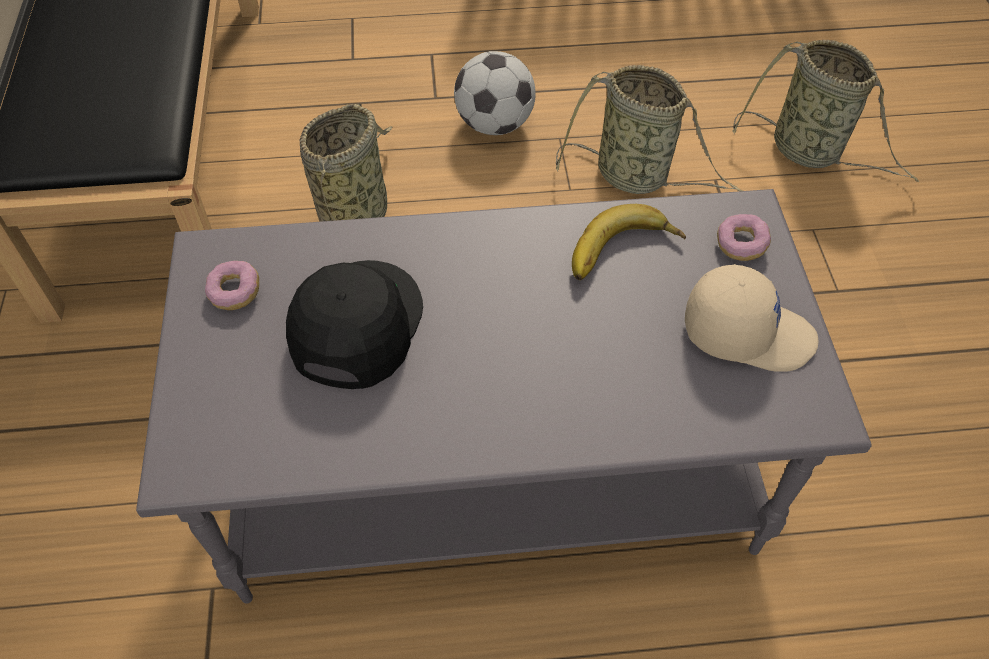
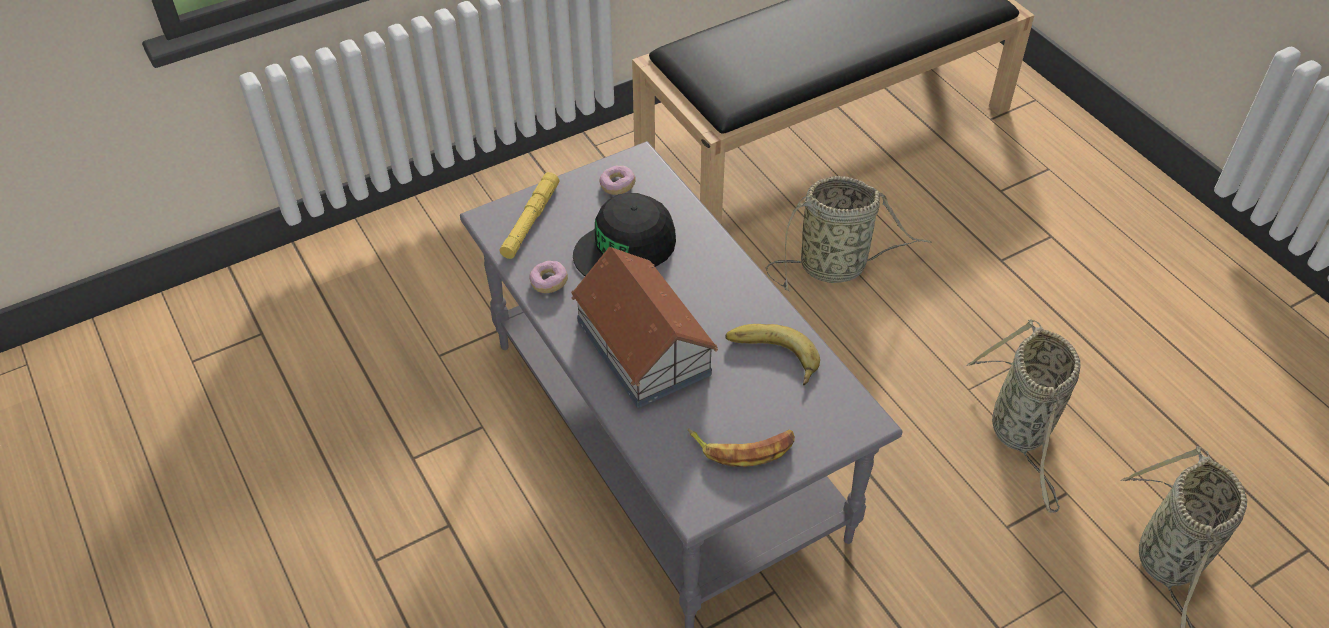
camera: 65 degrees right, 5 degrees down
black cap [286,260,423,389] -> black cap turned 150 degrees clockwise [573,193,676,276]
football [454,51,536,135] -> none
beige cap [685,264,819,372] -> banana [688,428,795,467]
donut [717,214,771,261] -> donut moved to [529,261,568,293]
none -> yellow flashlight [499,172,559,259]
none -> toy house [571,246,718,408]

